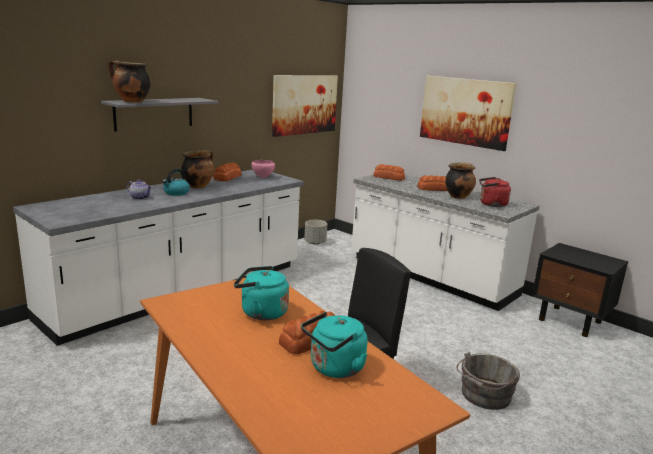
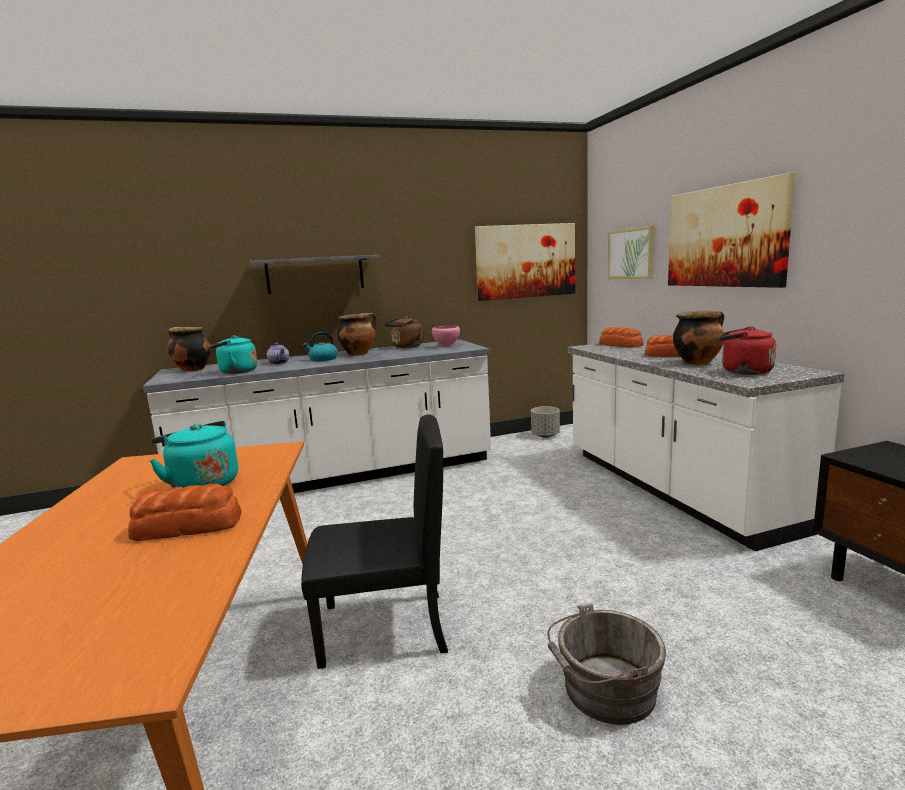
camera: 30 degrees right, 5 degrees down
cooking pot [108,61,151,103] -> cooking pot moved to [167,327,211,371]
bread [213,162,242,181] -> brown kettle [384,316,423,348]
turquoise kettle [301,312,367,378] -> turquoise kettle moved to [209,336,257,374]
none -> picture [608,226,654,279]

